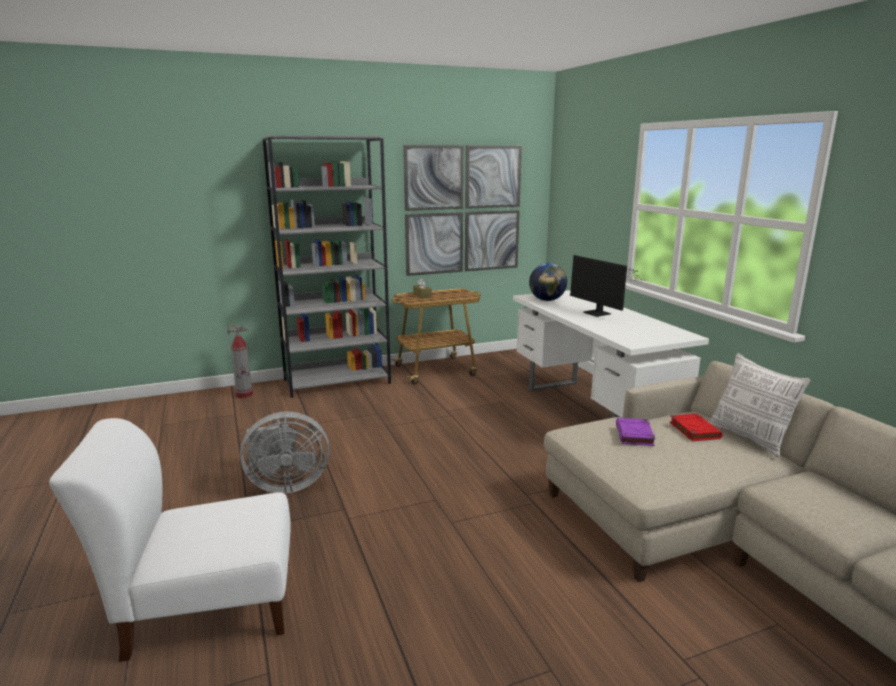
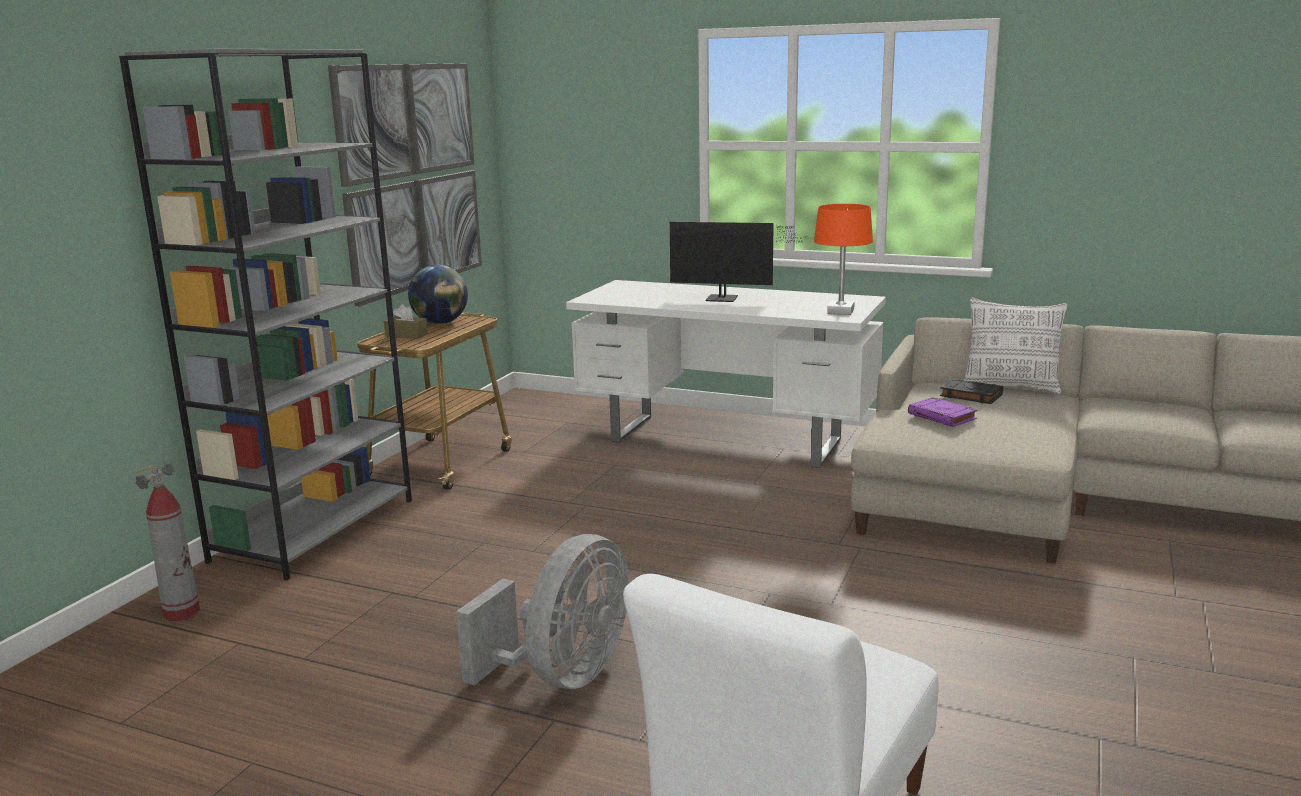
camera: 45 degrees left, 0 degrees up
globe [529,263,567,301] -> globe moved to [408,265,468,324]
red book [670,414,723,441] -> black book [940,379,1003,404]
none -> orange table lamp [814,204,873,315]

